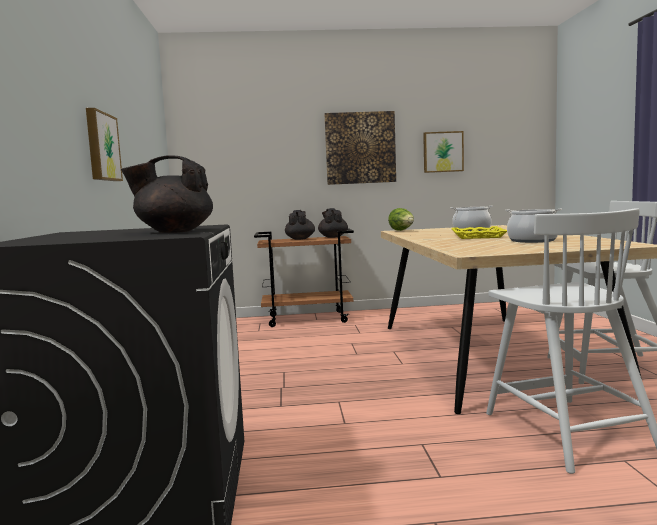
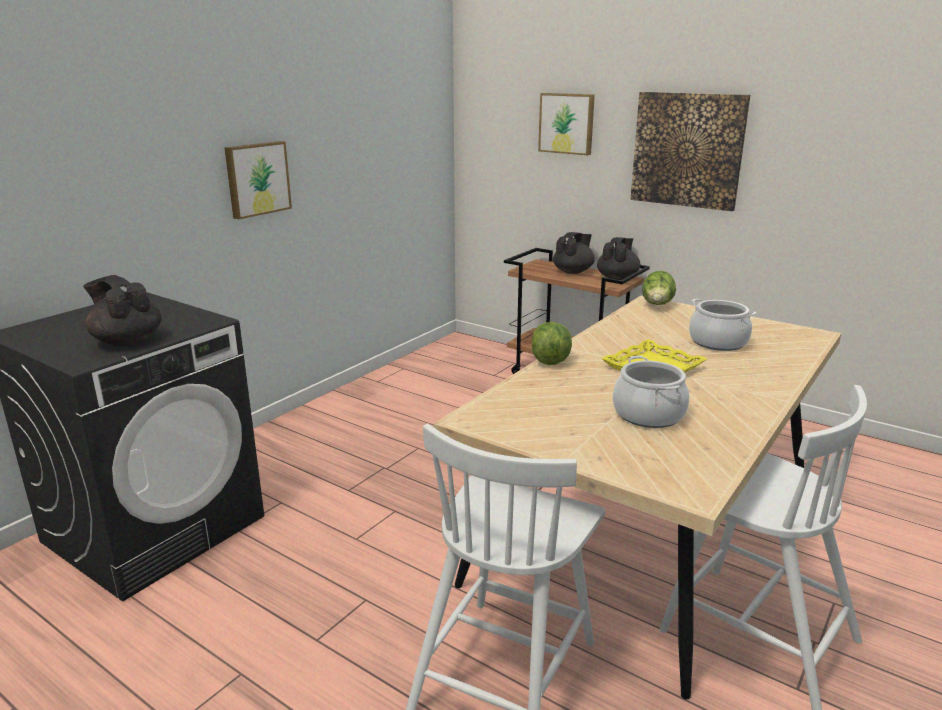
camera: 40 degrees right, 15 degrees up
picture [423,131,464,173] -> picture moved to [538,93,595,155]
none -> lettuce [532,322,572,365]

